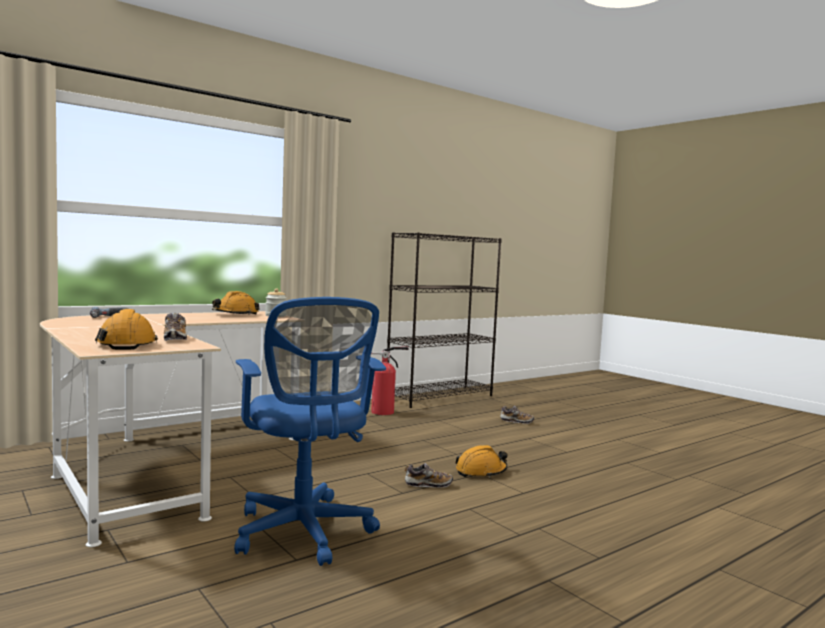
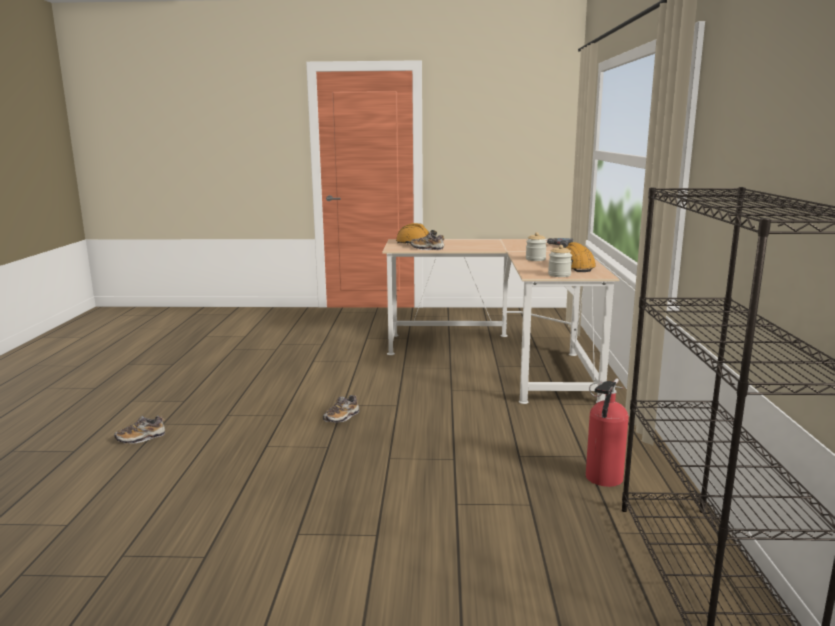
camera: 130 degrees right, 10 degrees up
blue office chair [234,297,386,566] -> none
orange hard hat [456,445,508,478] -> none
shoe [500,406,534,424] -> shoe moved to [114,416,165,443]
none -> jar [526,232,547,261]

